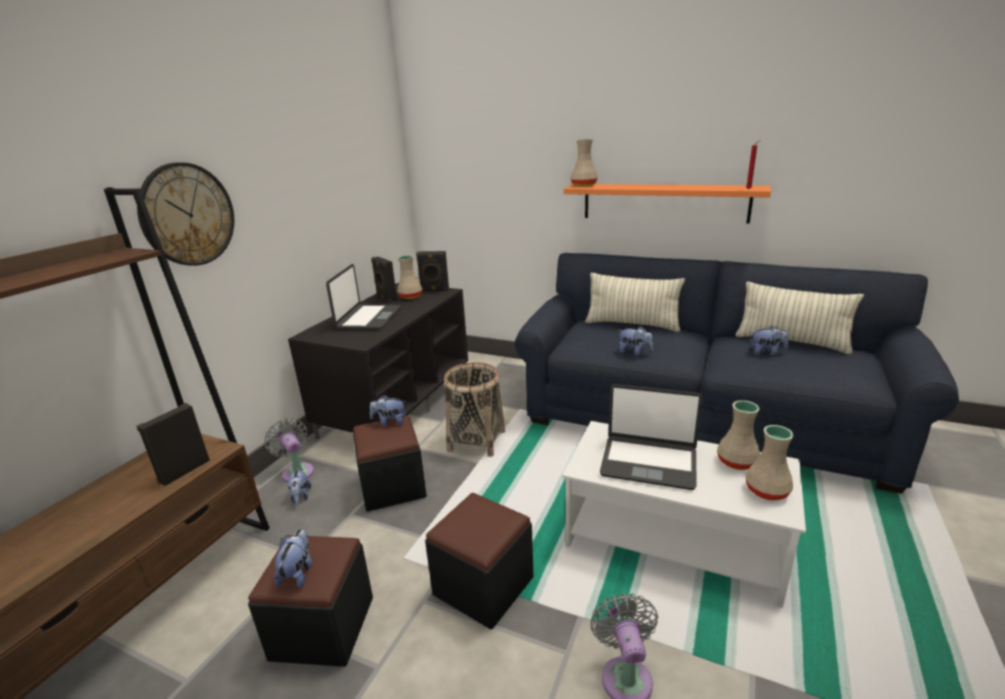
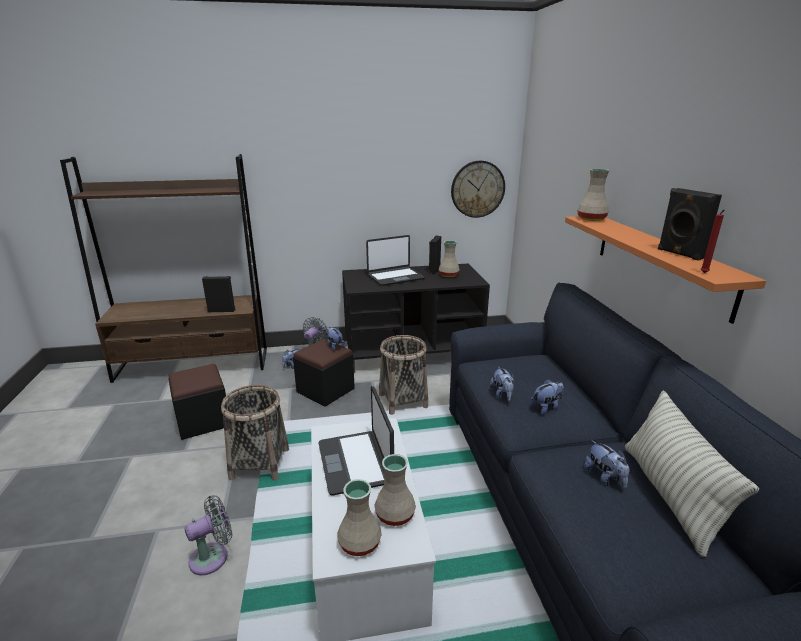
camera: 55 degrees right, 0 degrees up
wall clock [137,162,234,266] -> wall clock moved to [451,161,505,218]
plush toy [274,529,312,588] -> plush toy moved to [530,379,564,415]
black speaker [416,251,449,291] -> black speaker moved to [658,188,722,261]
black ottoman [425,493,534,629] -> basket [221,385,289,481]
pillow [585,272,685,332] -> none

